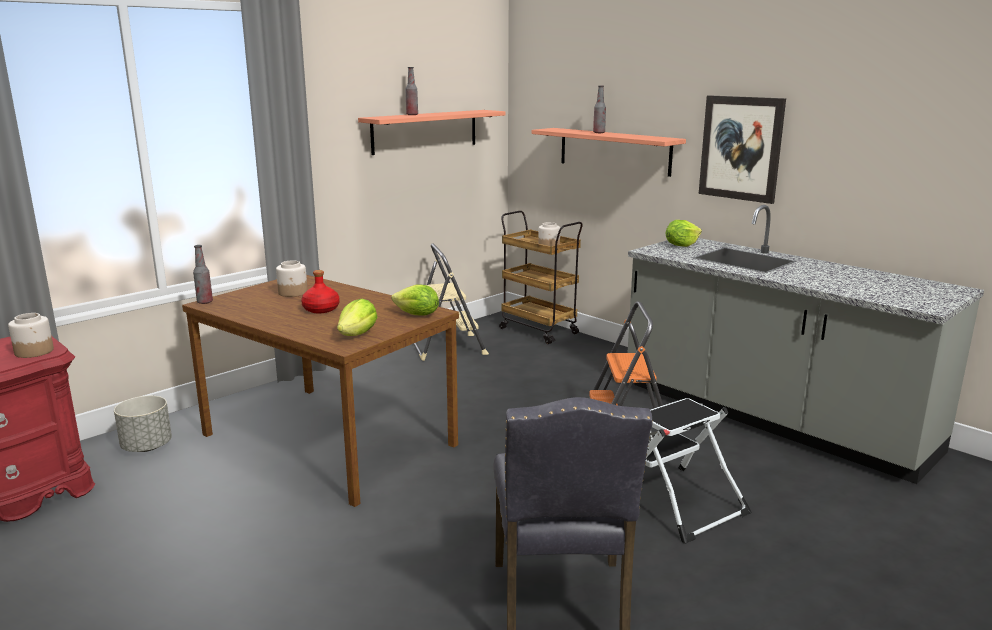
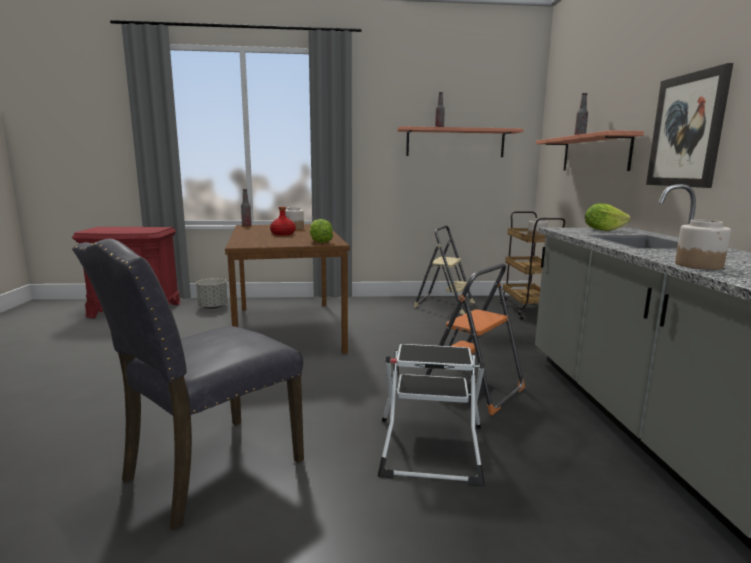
camera: 40 degrees right, 5 degrees down
jar [8,313,54,358] -> jar moved to [675,220,731,270]
lettuce [337,299,377,336] -> none

